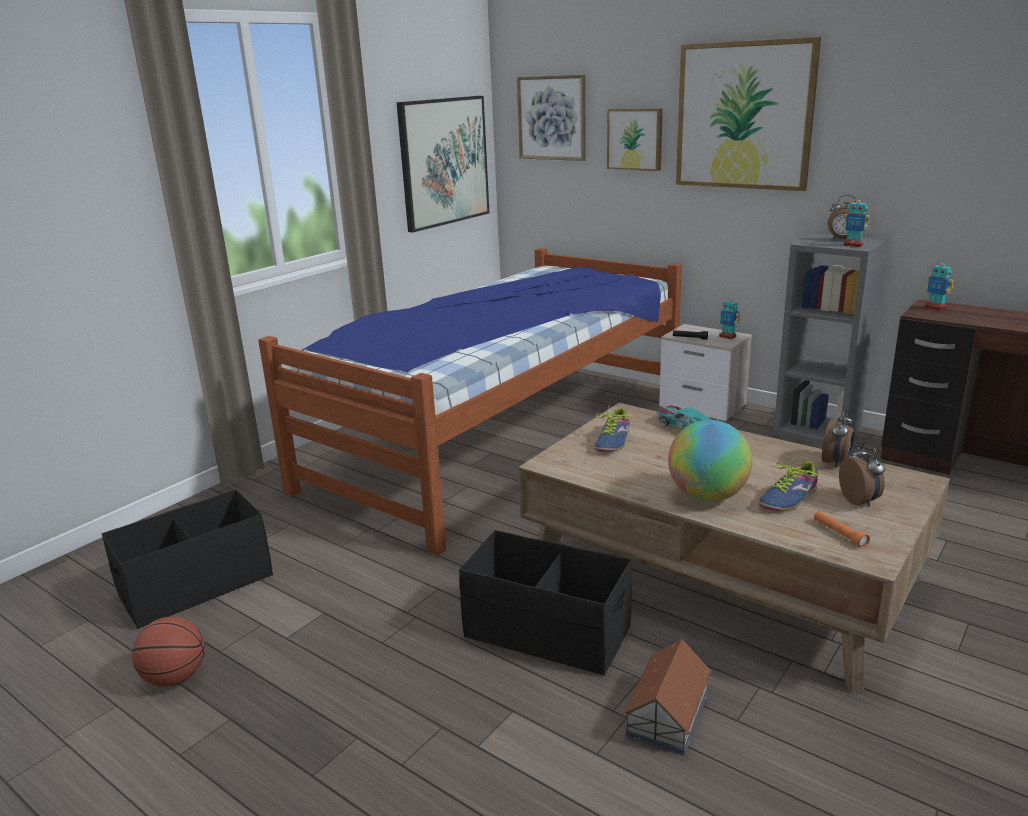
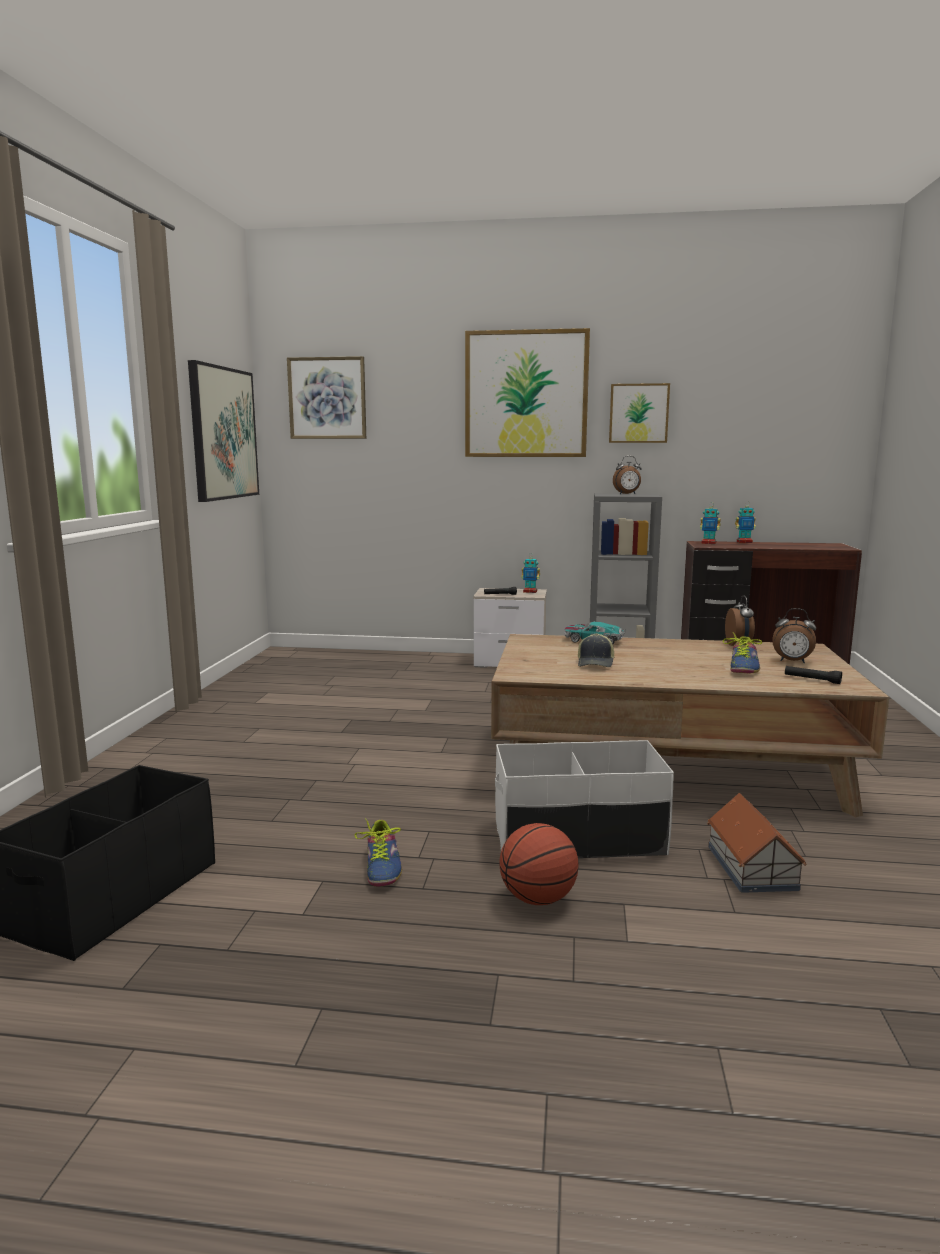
camera: 30 degrees left, 10 degrees down
basketball [132,616,205,687] -> basketball moved to [499,823,578,905]
bed [258,248,682,556] -> none
black storage box [459,530,632,676] -> white storage box [495,740,674,858]
shoe [595,407,632,452] -> shoe moved to [355,818,402,887]
picture [607,109,663,171] -> picture moved to [609,383,670,443]
globe [668,420,752,502] -> none
orange flashlight [814,511,870,548] -> black flashlight [785,666,842,684]
alarm clock [839,442,885,507] -> alarm clock turned 150 degrees clockwise [773,608,816,663]
toy robot [843,195,870,247] -> toy robot moved to [735,501,756,543]
none -> cap [578,633,614,667]

